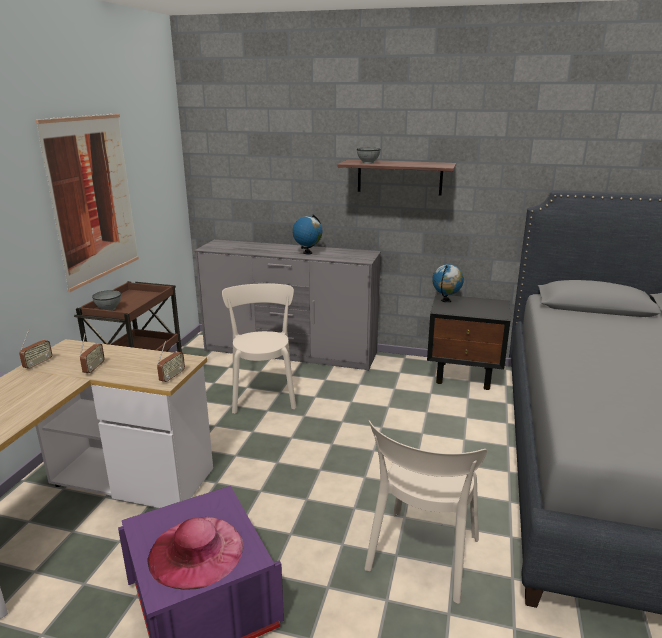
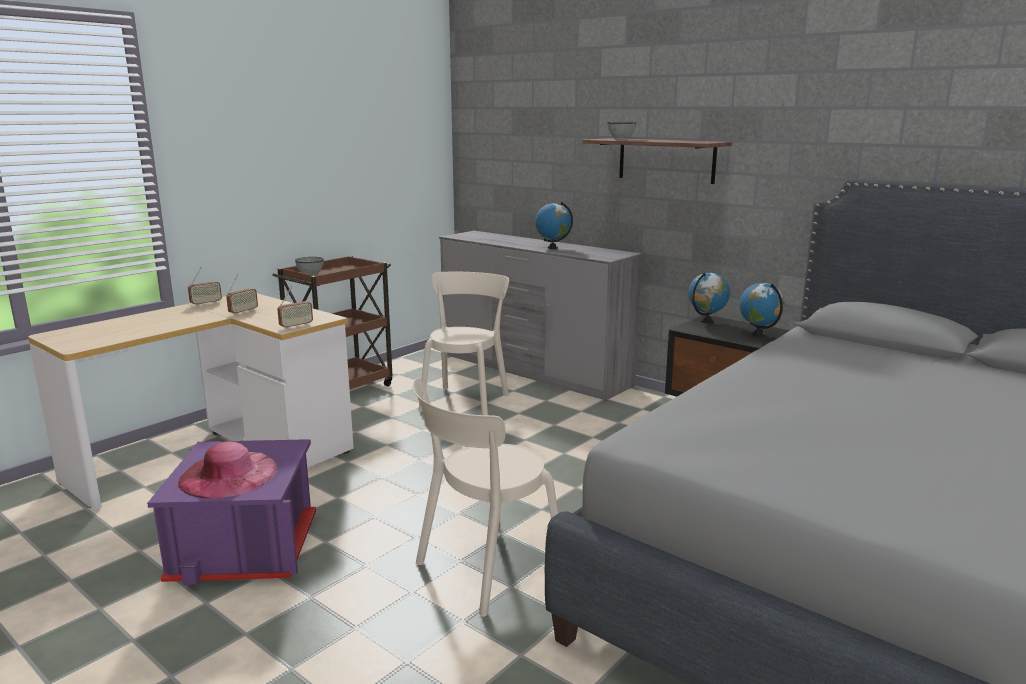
camera: 25 degrees right, 5 degrees down
picture [35,114,139,292] -> none
none -> globe [739,283,784,337]

